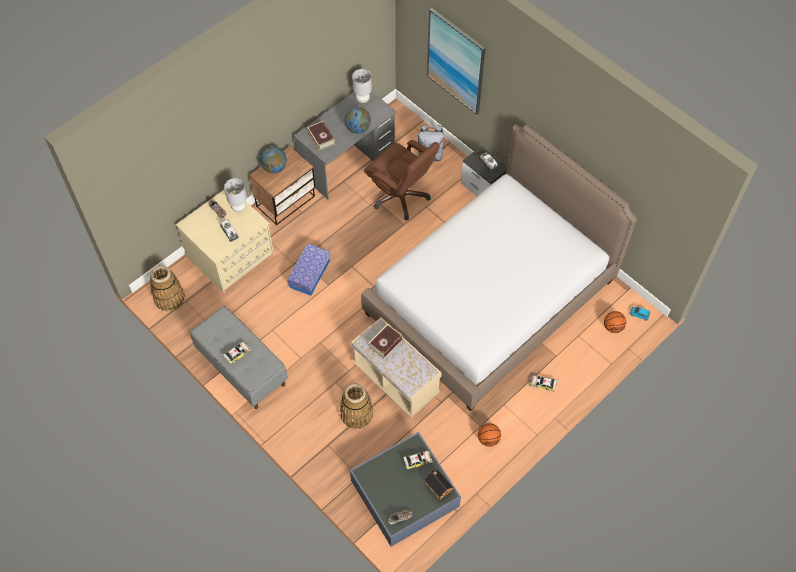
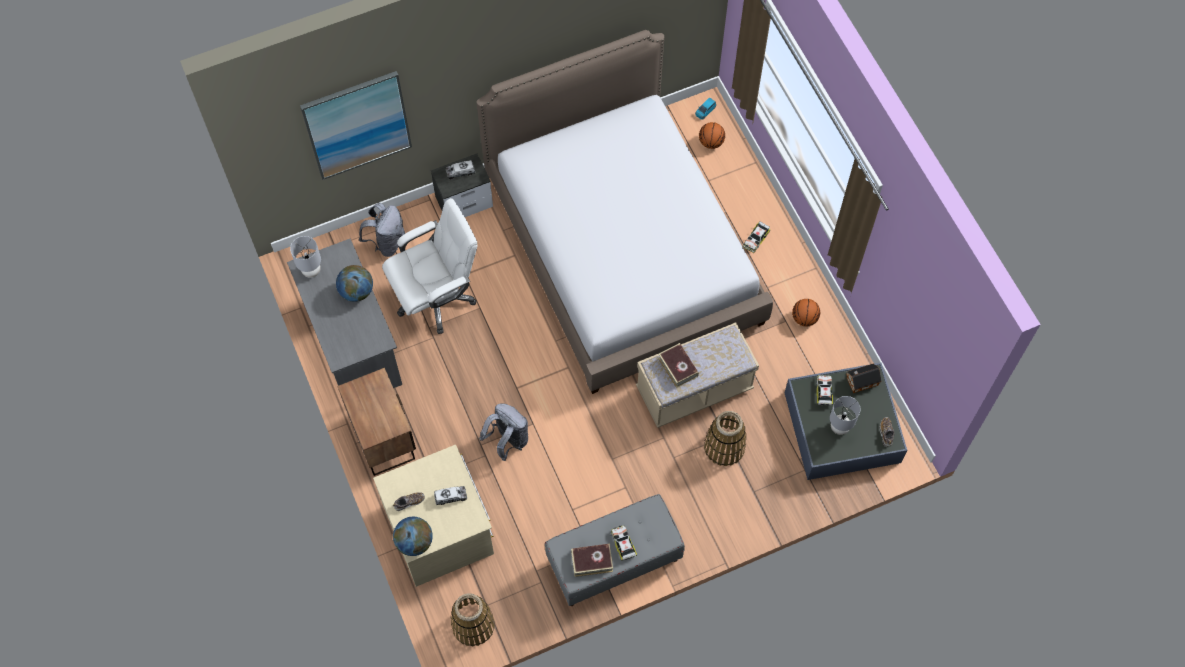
camera: 70 degrees left, 5 degrees up
grey table lamp [224,178,247,212] -> grey table lamp moved to [830,396,860,435]
globe [260,147,287,173] -> globe moved to [393,516,433,556]
storage box [287,243,330,296] -> grey backpack [479,403,528,461]
book [307,121,335,151] -> book moved to [571,544,613,577]
brown office chair [364,140,440,221] -> white office chair [382,198,478,334]

